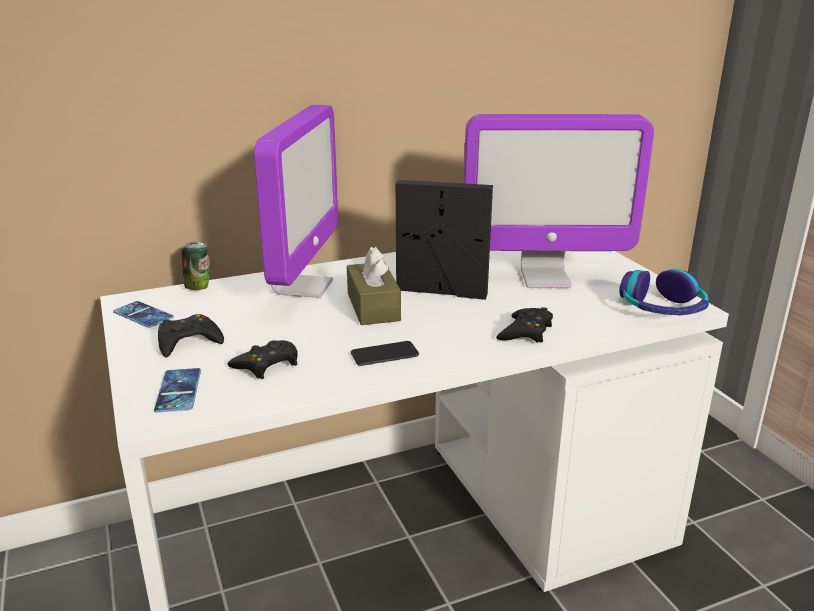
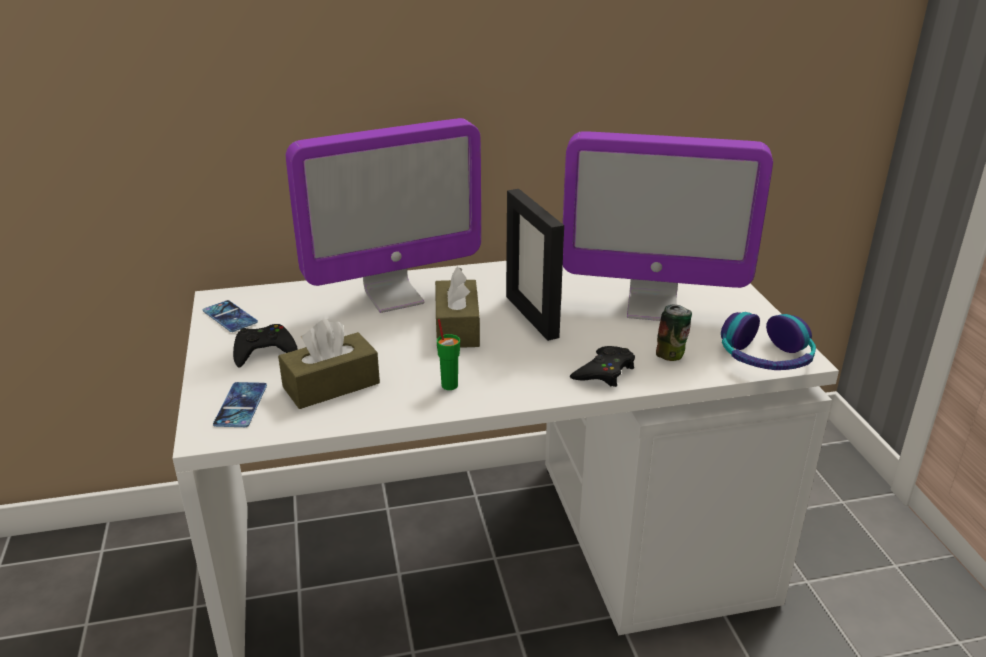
camera: 10 degrees right, 5 degrees up
can [182,242,210,290] -> can moved to [656,304,692,361]
black game controller [228,340,298,379] -> brown tissue box [278,319,380,409]
monitor [254,105,338,298] -> monitor turned 45 degrees clockwise [286,118,481,313]
phone [351,341,419,366] -> green cup [437,319,460,390]
picture frame [396,180,493,300] -> picture frame turned 135 degrees counterclockwise [506,189,564,341]

